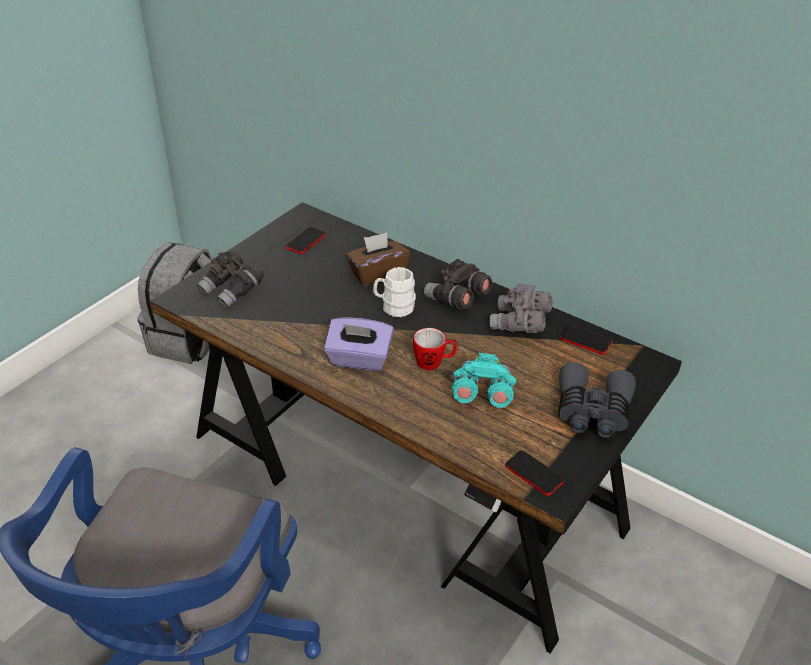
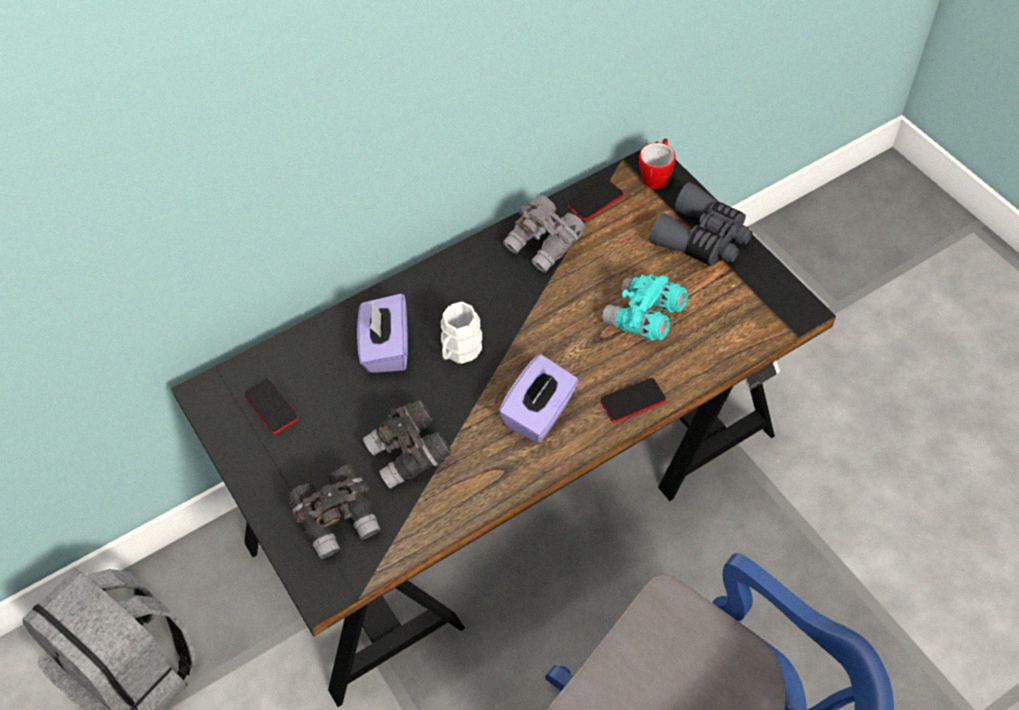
camera: 65 degrees left, 15 degrees up
brown tissue box [346,233,410,286] -> purple tissue box [357,293,408,373]
mug [413,328,458,370] -> mug moved to [639,139,676,189]
grey binoculars [424,259,492,309] -> grey binoculars moved to [363,400,451,489]
phone [505,450,565,496] -> phone moved to [600,378,666,422]

